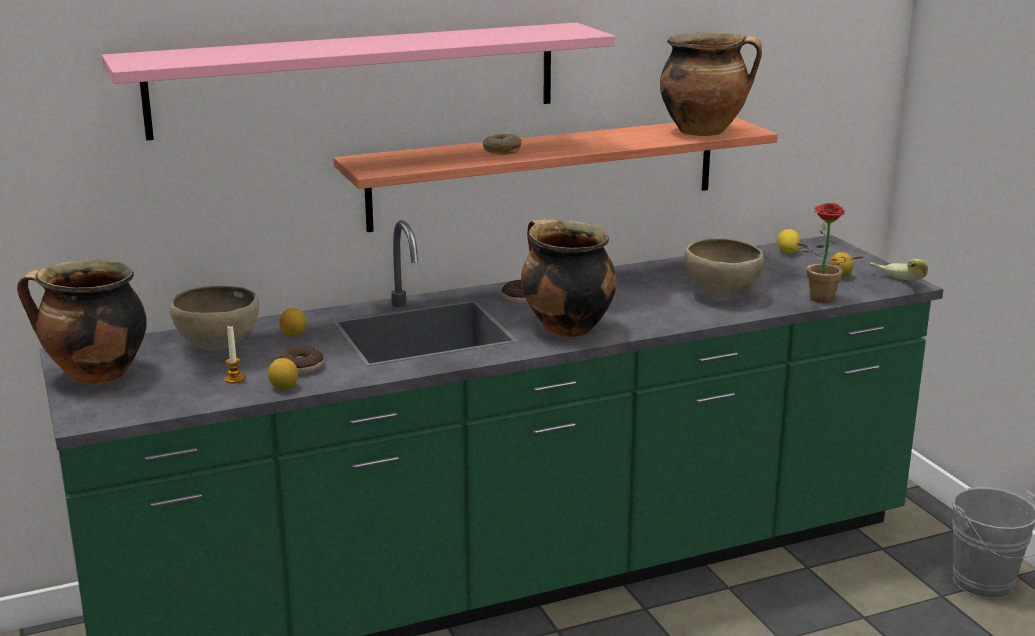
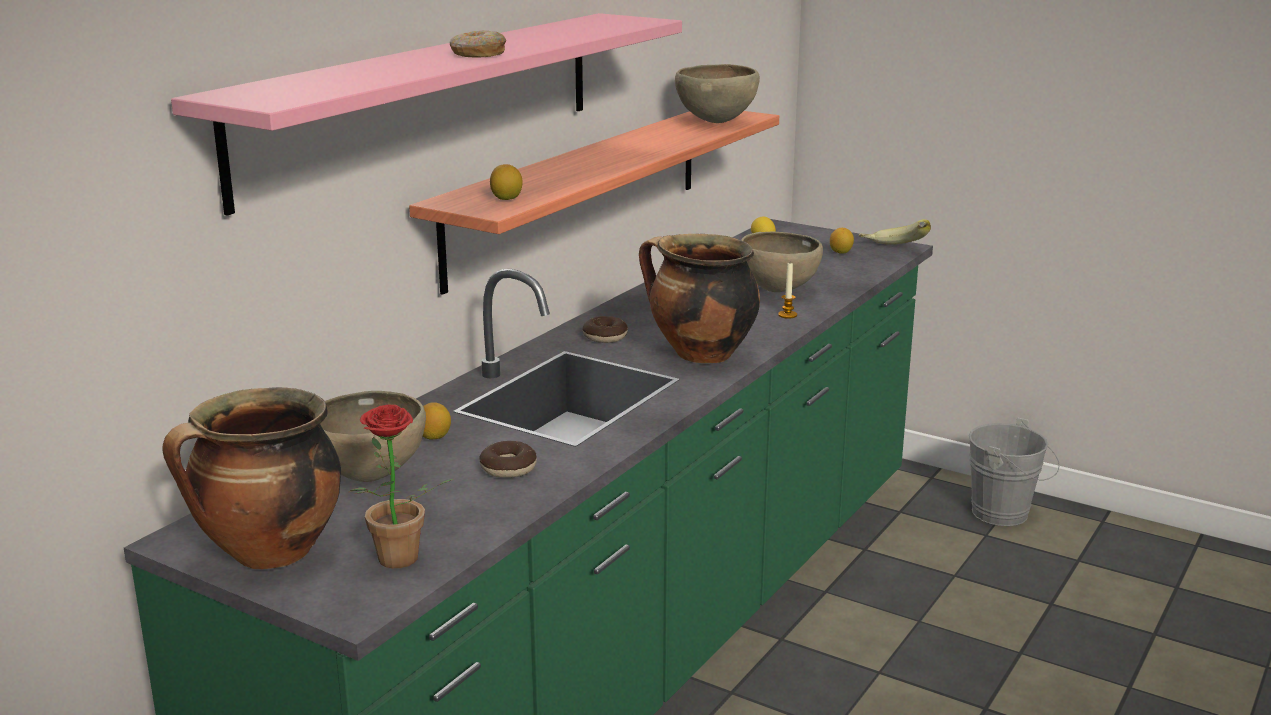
camera: 35 degrees left, 0 degrees up
candle [225,326,245,384] -> candle moved to [778,263,797,319]
lemon [268,358,298,390] -> lemon moved to [490,164,523,200]
donut [482,134,522,155] -> donut moved to [450,30,506,57]
cooking pot [660,32,762,136] -> brown bowl [675,64,760,123]
potted plant [797,203,863,303] -> potted plant moved to [349,404,453,568]

